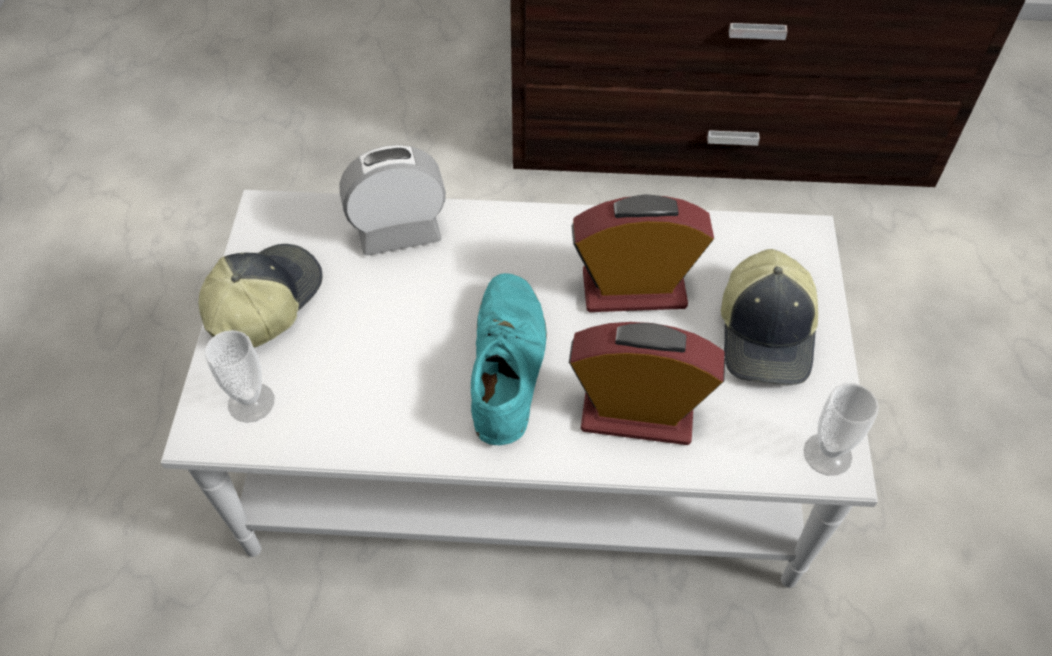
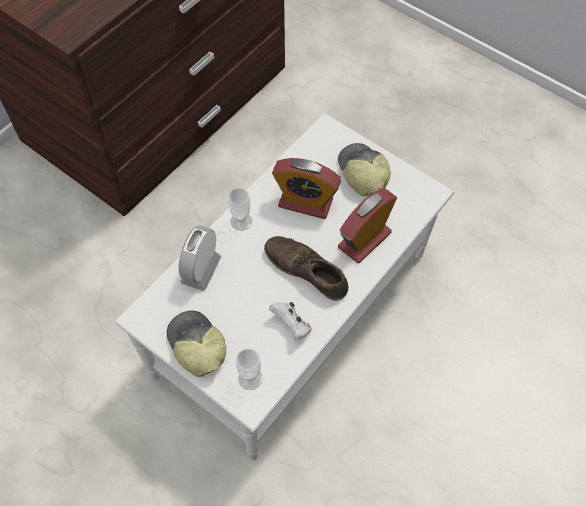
camera: 55 degrees left, 5 degrees up
turquoise shoe [471,273,547,445] -> brown shoe [264,236,348,301]
alarm clock [572,194,714,312] -> alarm clock turned 105 degrees counterclockwise [272,158,341,219]
cap [721,249,818,385] -> cap turned 150 degrees counterclockwise [338,143,391,196]
cup [803,383,879,476] -> cup moved to [228,188,252,231]
none -> white game controller [269,302,312,340]

